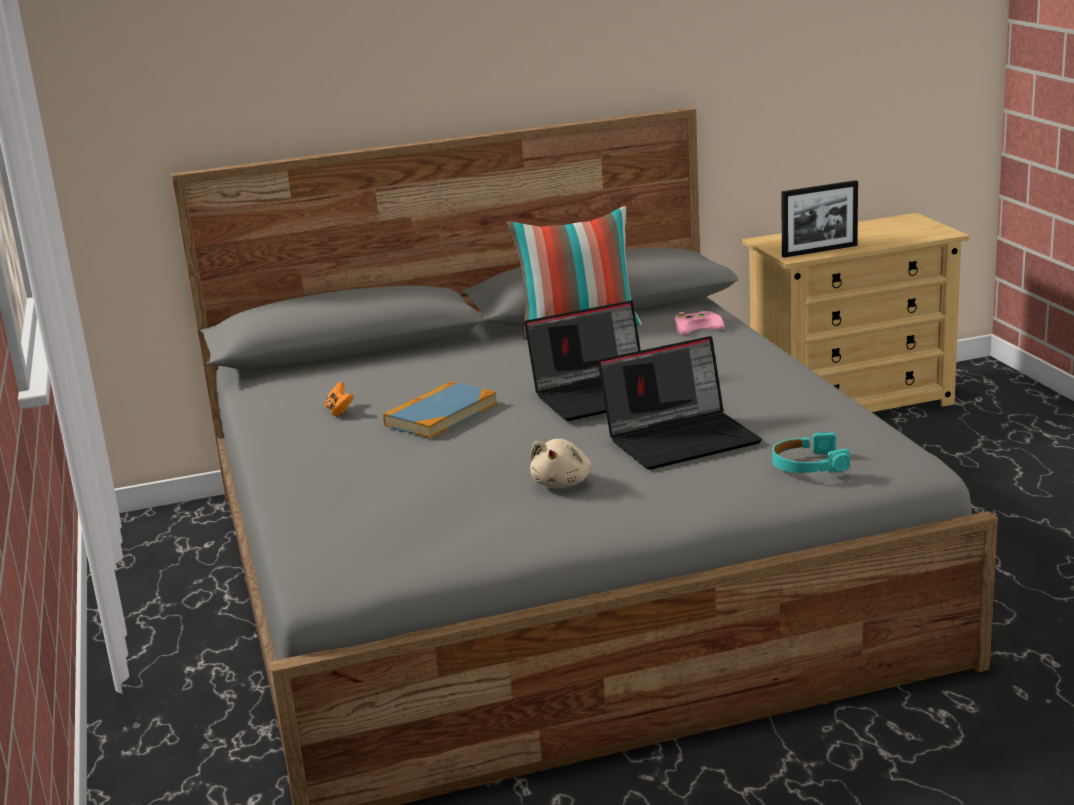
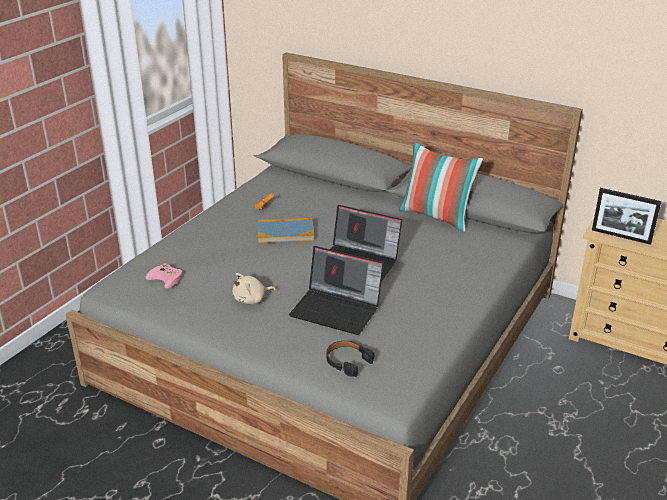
camera: 45 degrees right, 10 degrees up
pink game controller [675,311,724,335] -> pink game controller moved to [146,263,182,288]
turquoise headphones [773,432,850,473] -> black headphones [326,341,374,377]

